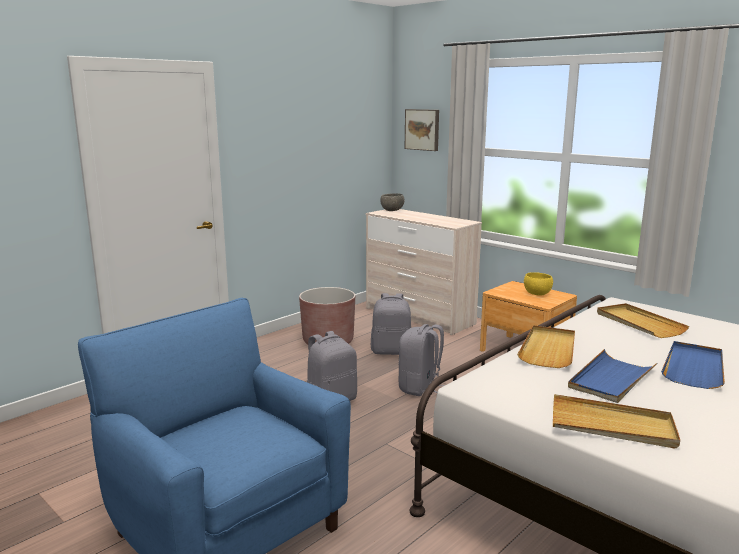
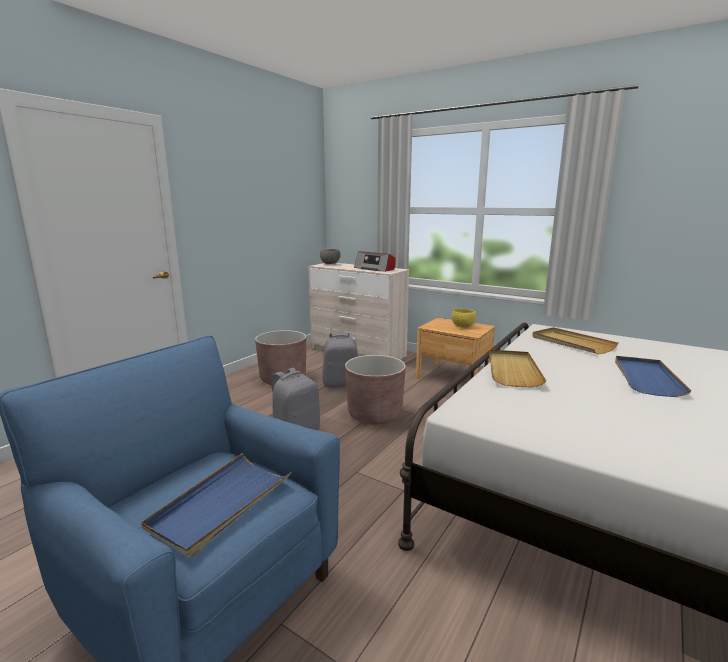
camera: 10 degrees left, 0 degrees up
grey backpack [398,324,445,396] -> brown planter [345,355,406,424]
picture [405,109,439,151] -> none
beige tray [553,394,680,449] -> none
blue tray [568,349,657,403] -> blue tray moved to [141,453,292,557]
none -> radio [354,251,396,272]

